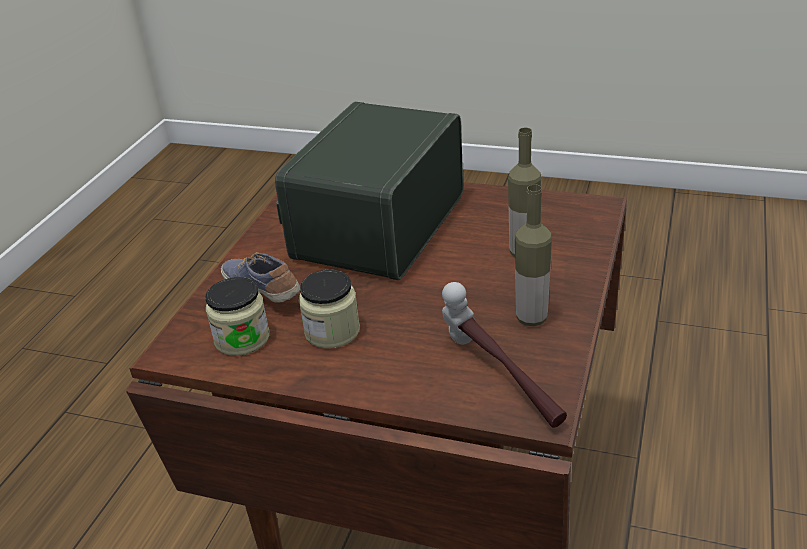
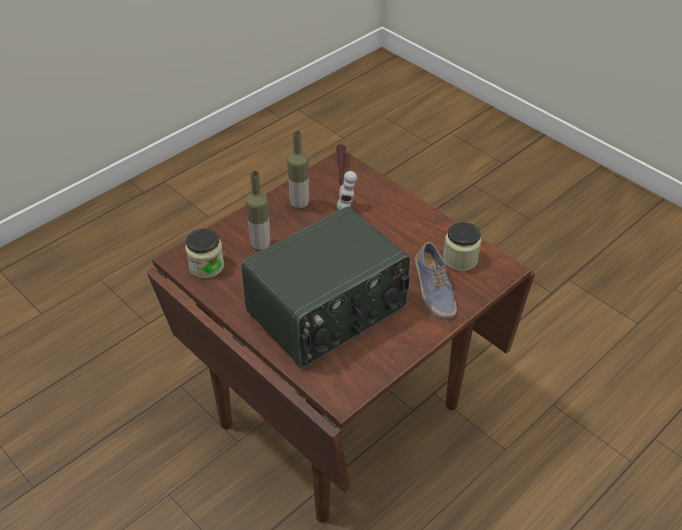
camera: 155 degrees left, 10 degrees up
jar [299,270,360,348] -> jar moved to [185,228,224,278]

